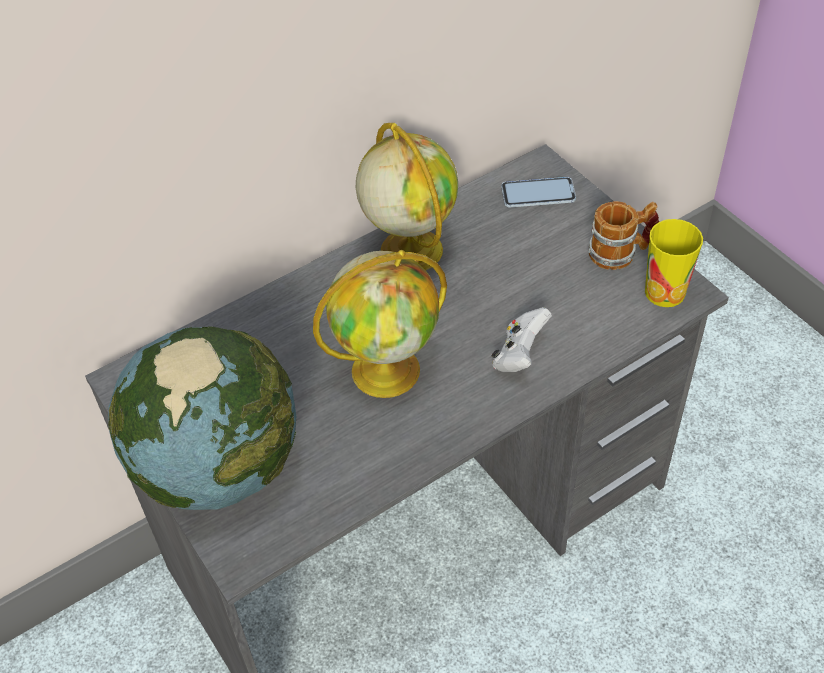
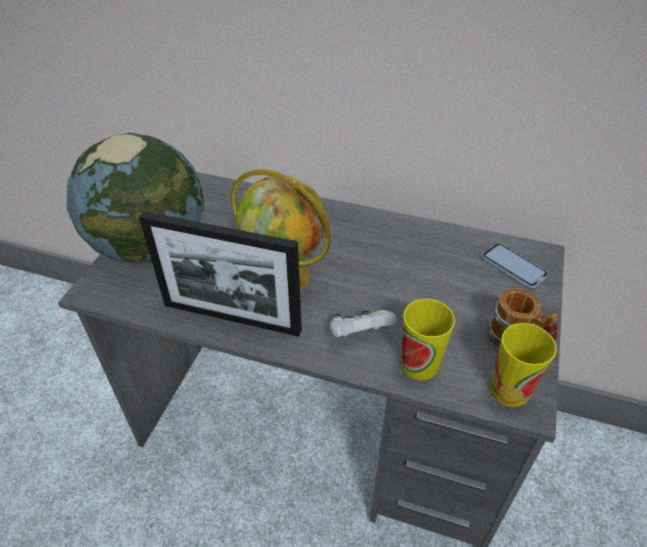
camera: 50 degrees right, 5 degrees down
globe [356,123,458,270] -> none
none -> picture frame [139,211,302,337]
none -> cup [401,299,455,380]

